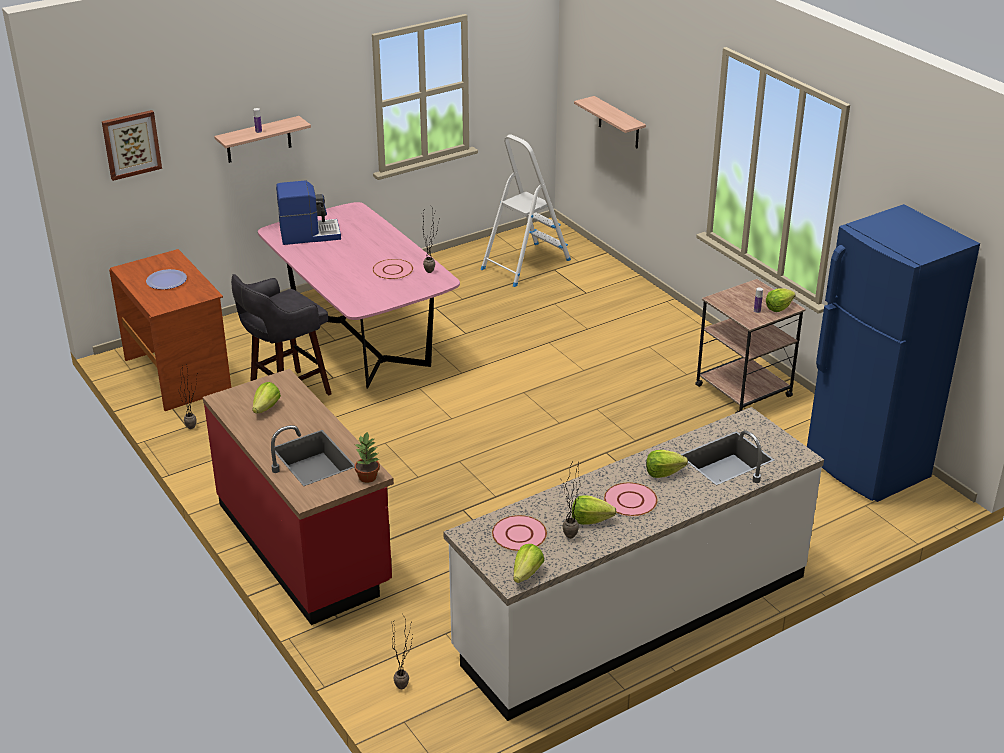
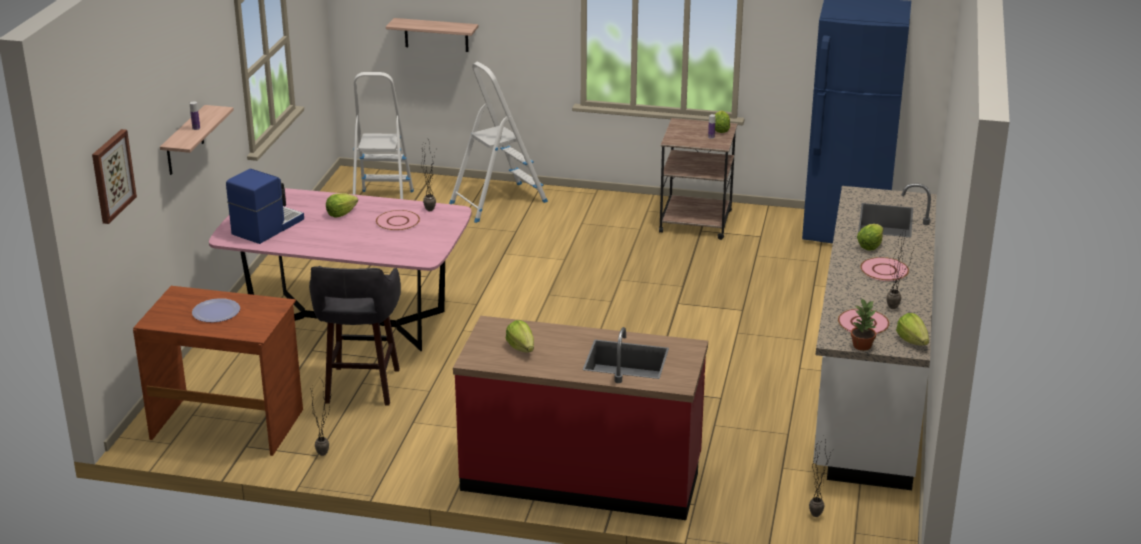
camera: 45 degrees left, 5 degrees down
potted plant [354,432,380,483] -> potted plant moved to [851,298,876,351]
lettuce [572,495,617,525] -> lettuce moved to [326,193,358,218]
none -> white step ladder [449,62,548,223]

